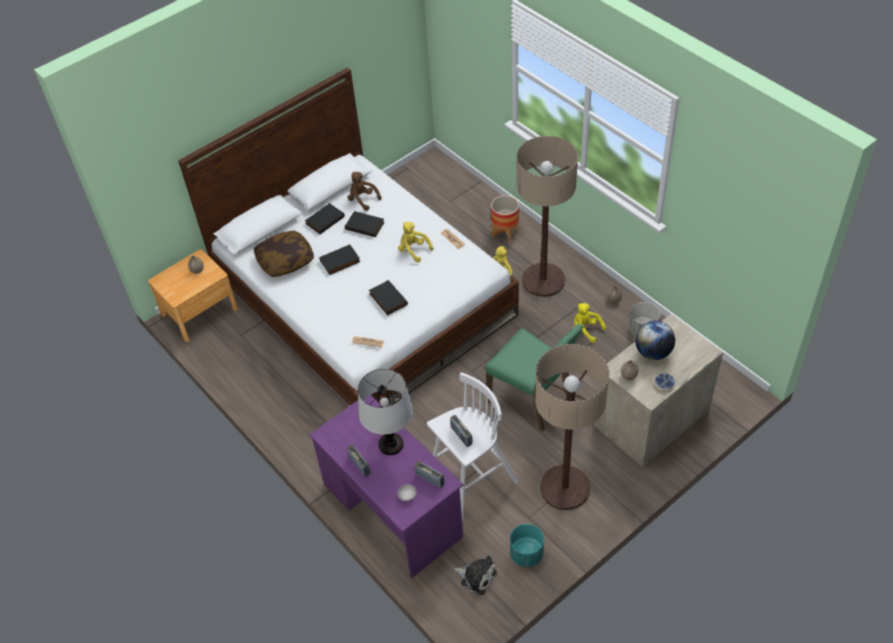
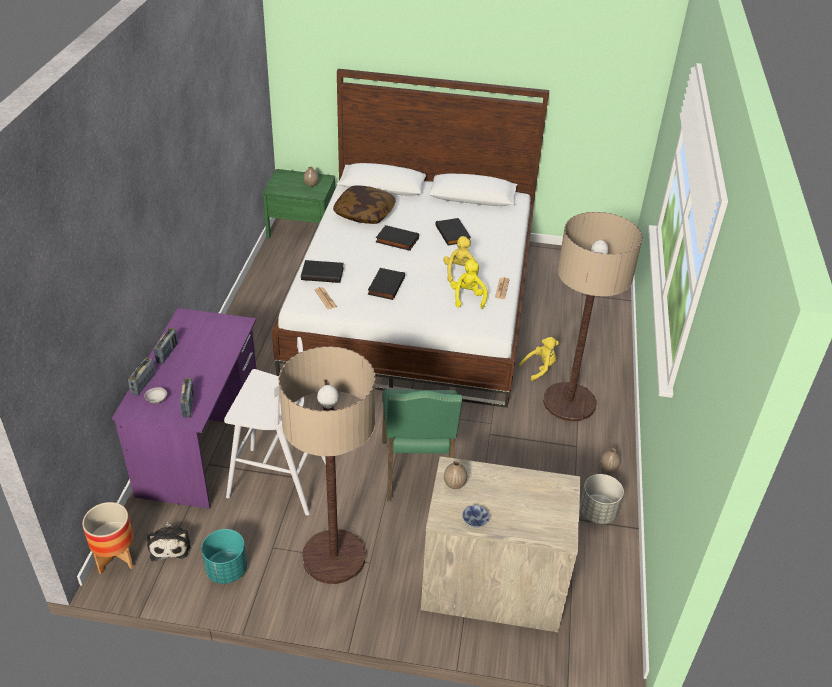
camera: 45 degrees right, 10 degrees down
brown nightstand [148,249,238,342] -> green nightstand [263,169,336,239]
black book [305,203,345,234] -> black book moved to [301,260,344,283]
brown plush toy [348,172,381,211] -> none
table lamp [358,369,413,455] -> none
radio [450,415,473,447] -> radio moved to [128,357,156,395]
planter [491,195,519,243] -> planter moved to [82,502,134,574]
yellow plush toy [574,303,606,343] -> yellow plush toy moved to [451,260,487,309]
globe [635,321,675,360] -> none

